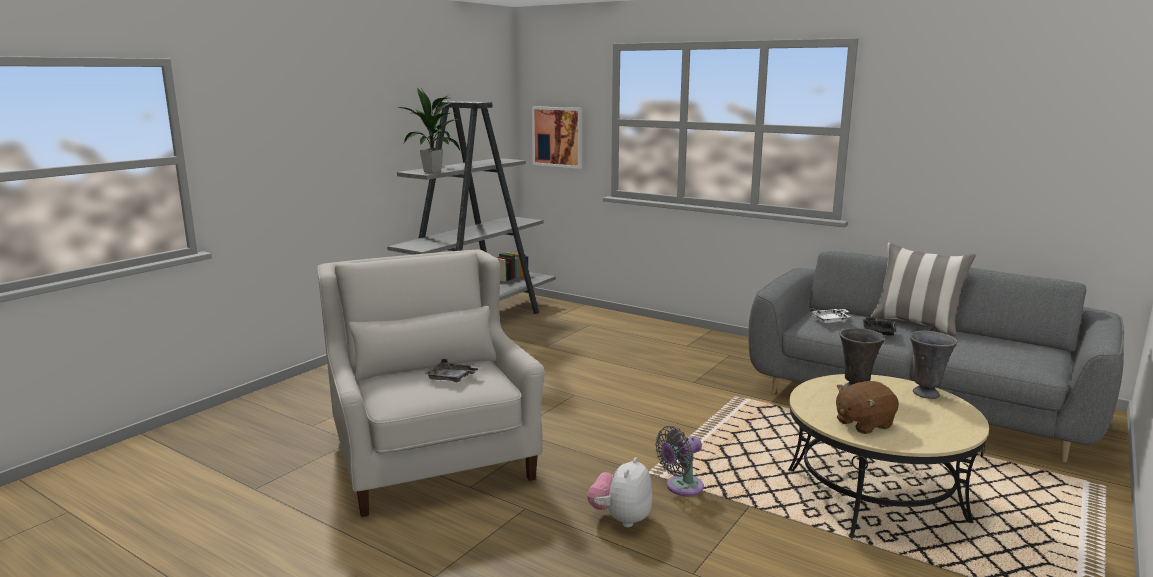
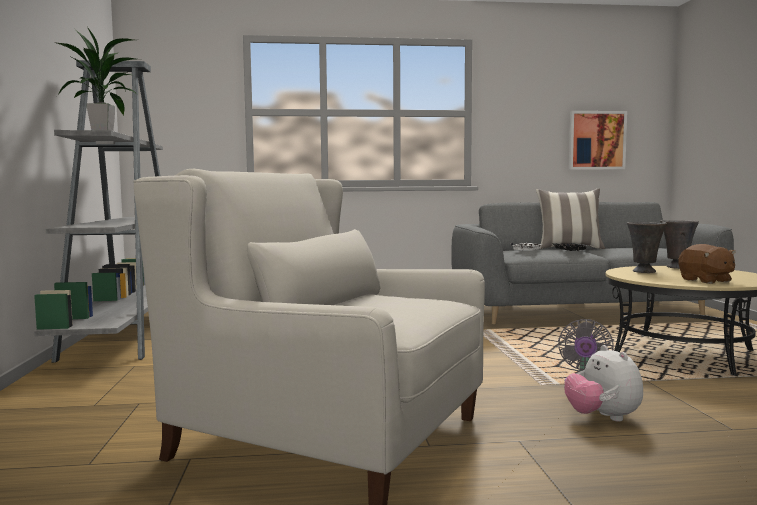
camera: 40 degrees left, 10 degrees down
grey tray [425,359,482,383] -> none
picture [532,106,582,169] -> picture moved to [569,111,627,170]
brown plush toy [836,381,899,434] -> brown plush toy turned 45 degrees counterclockwise [679,244,735,284]

